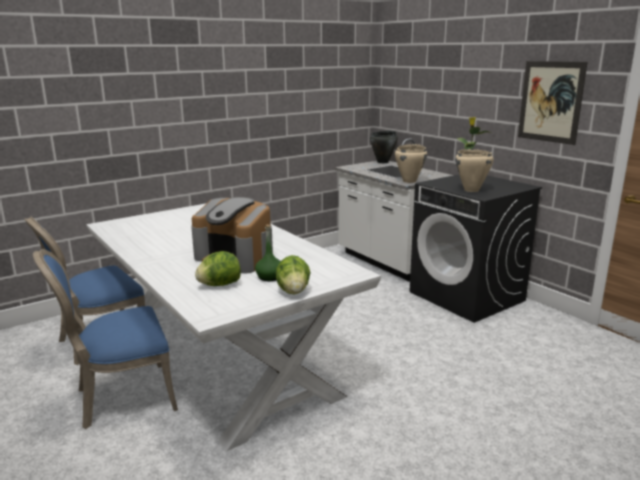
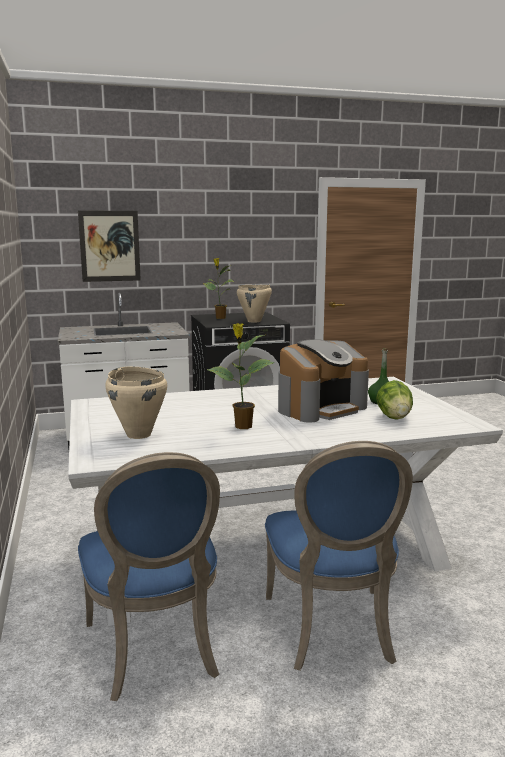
camera: 70 degrees left, 5 degrees down
lettuce [276,255,311,295] -> none
black cooking pot [370,131,398,163] -> none
beige cooking pot [395,144,427,183] -> beige cooking pot moved to [105,367,167,439]
picture [518,61,588,145] -> picture moved to [78,210,141,282]
none -> potted plant [207,323,275,429]

